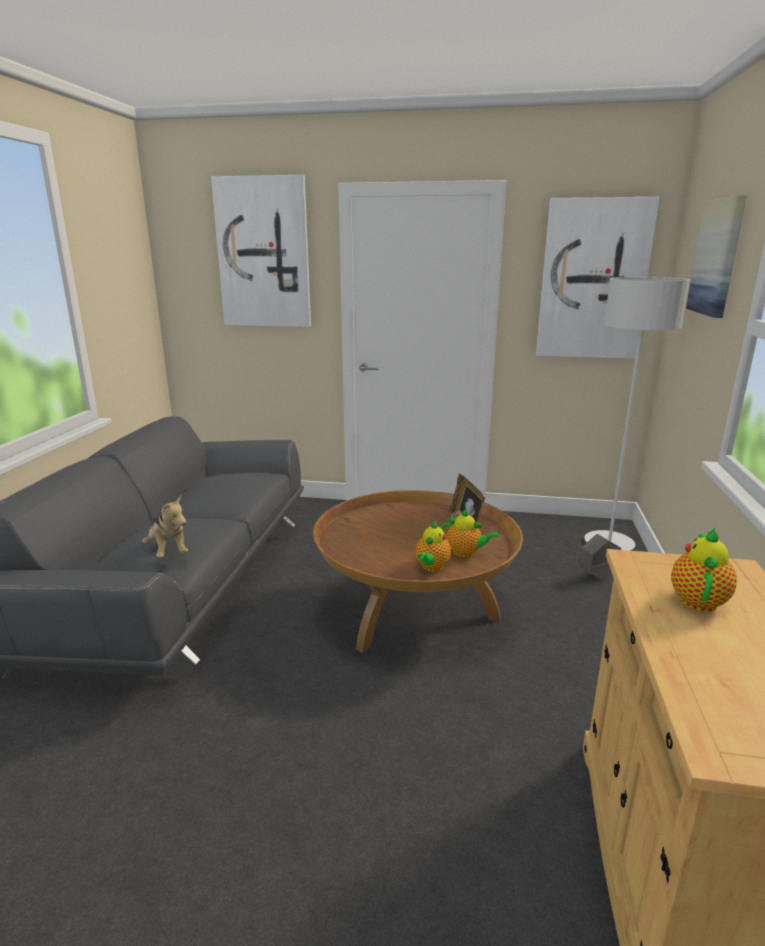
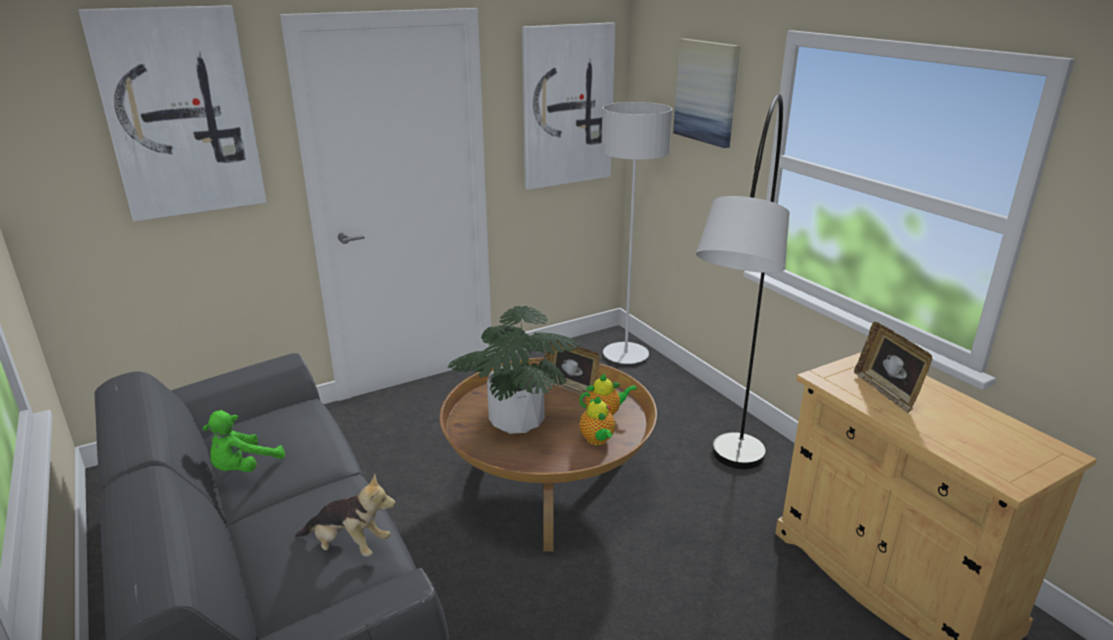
camera: 40 degrees left, 5 degrees up
grey planter [579,534,621,580] -> none
teapot [671,527,737,612] -> picture frame [854,322,932,413]
none -> green plush toy [203,410,285,472]
none -> potted plant [448,306,580,434]
none -> grey floor lamp [696,94,790,469]

